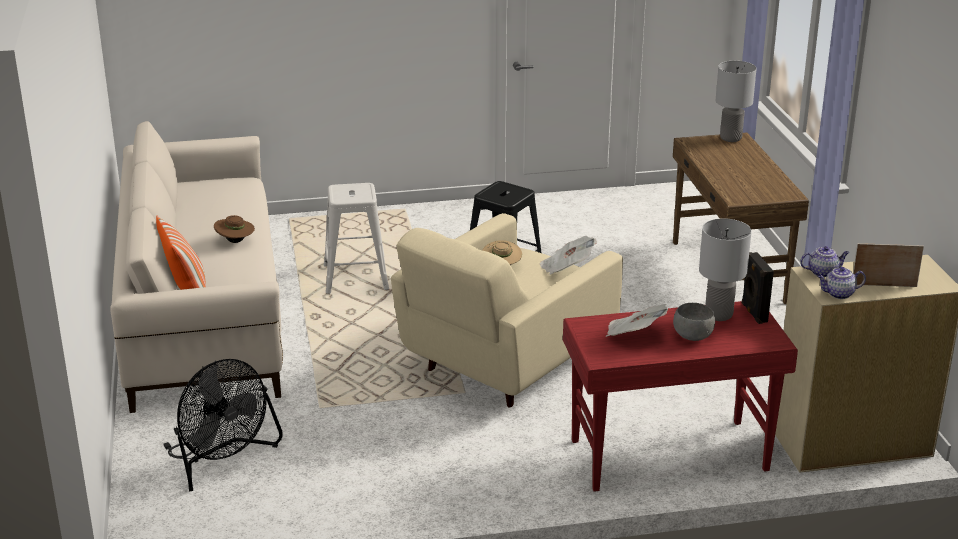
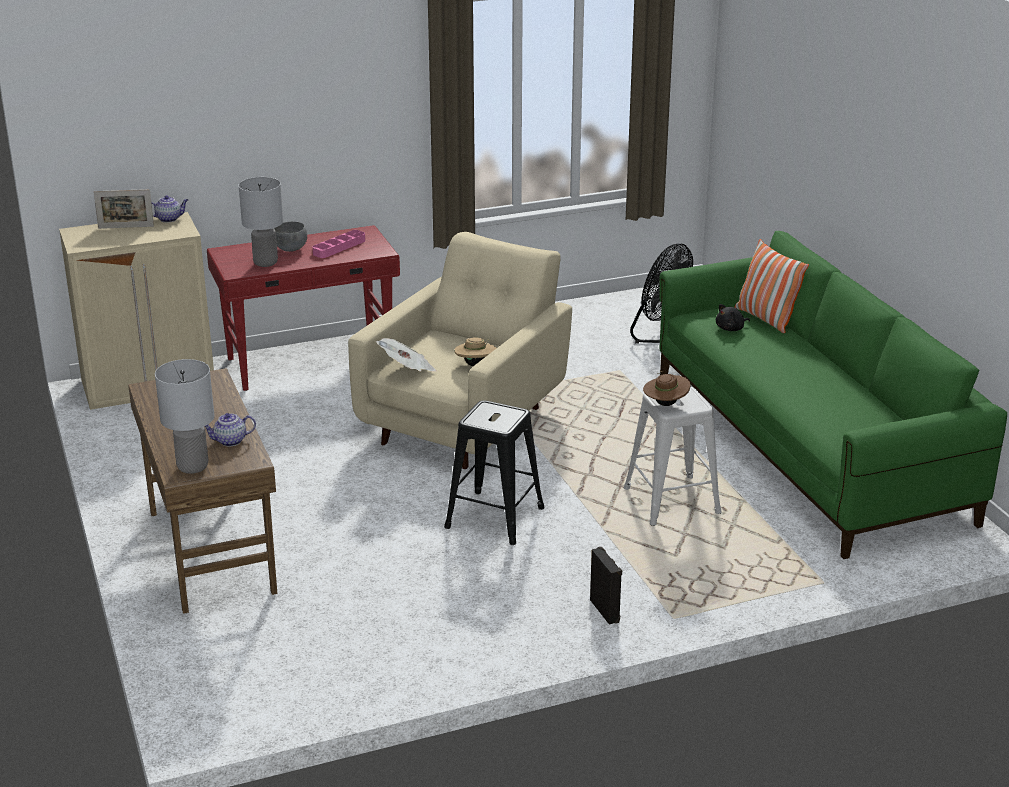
camera: 170 degrees right, 0 degrees up
beige sofa [110,121,283,413] -> green sofa [659,231,1007,559]
brown hat [214,215,255,243] -> brown hat moved to [643,371,690,406]
newspaper [606,304,668,337] -> pink tray [313,230,365,258]
black speaker [742,252,774,324] -> black speaker moved to [590,547,622,625]
teapot [800,246,849,277] -> teapot moved to [204,413,256,447]
none -> black plush toy [716,304,750,331]

